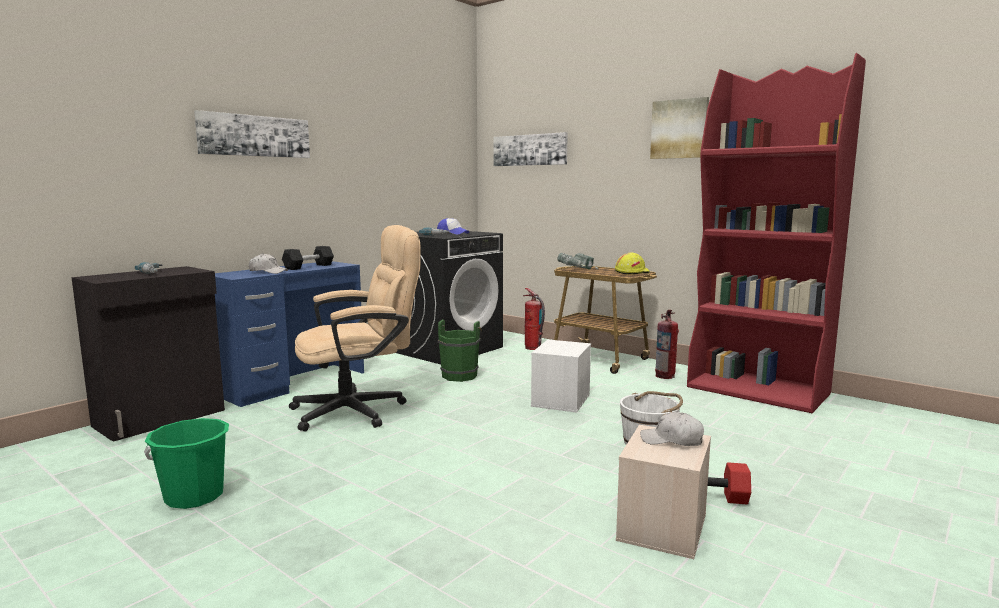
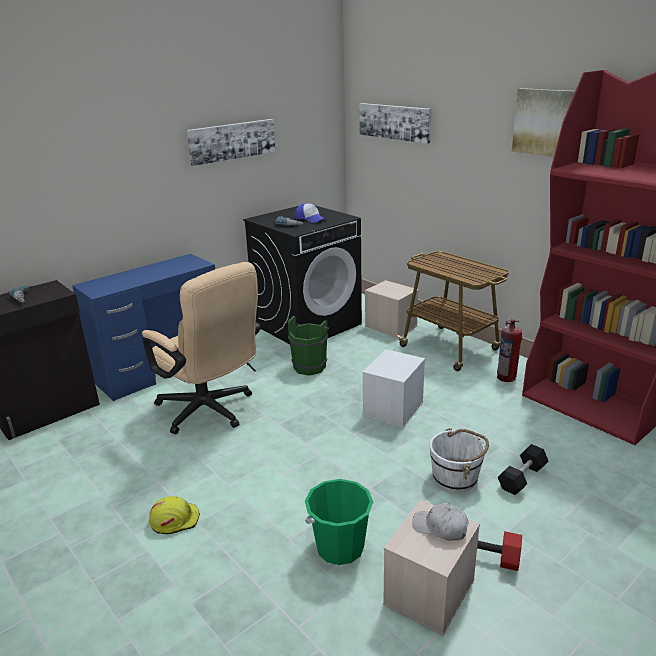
camera: 10 degrees right, 15 degrees up
green bucket [144,418,229,509] -> green bucket moved to [305,479,373,565]
picture [194,110,310,158] -> picture moved to [187,119,276,166]
white cap [249,253,288,274] -> none
black dumbbell [282,246,334,270] -> black dumbbell moved to [498,444,548,495]
beige office chair [289,225,420,431] -> beige office chair turned 60 degrees clockwise [142,262,261,434]
fire extinguisher [523,288,545,350] -> beige storage box [365,280,419,338]
power drill [557,253,598,270] -> none
yellow hard hat [615,253,650,275] -> yellow hard hat moved to [149,496,200,534]

